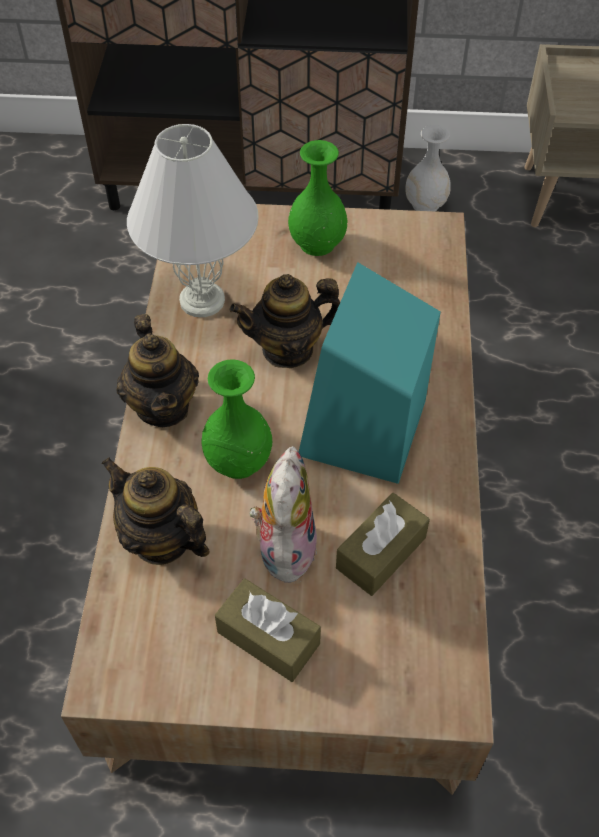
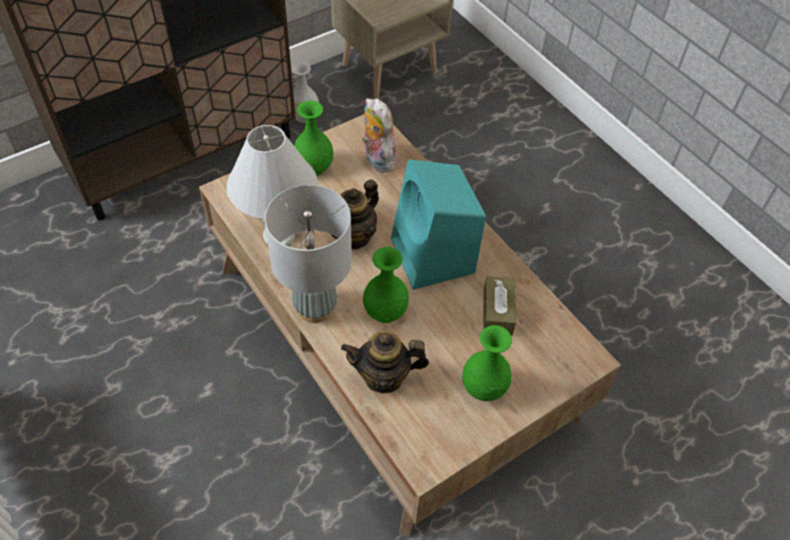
camera: 40 degrees left, 0 degrees up
teapot [116,314,199,427] -> grey table lamp [265,185,352,323]
brown tissue box [215,578,321,682] -> green vase [462,325,512,401]
plush toy [249,446,317,587] -> plush toy moved to [362,98,397,172]

